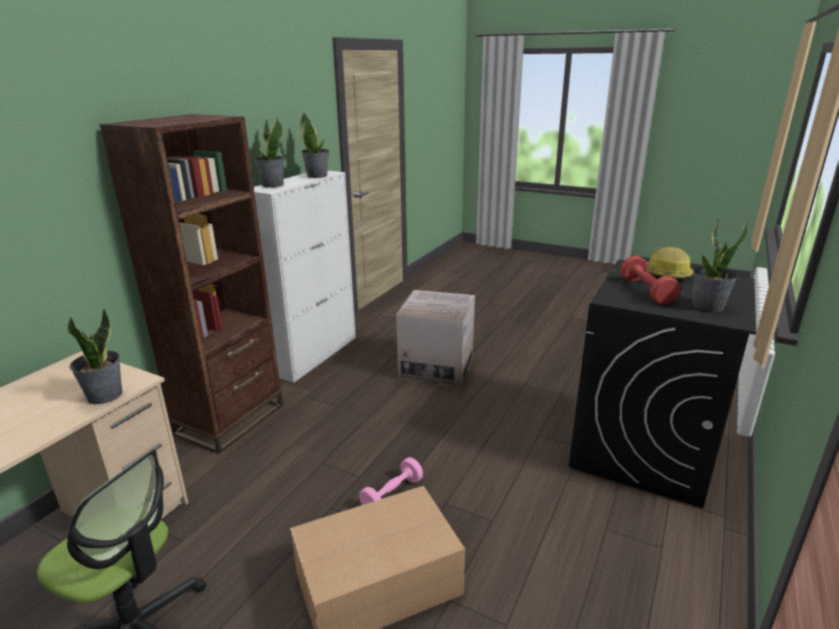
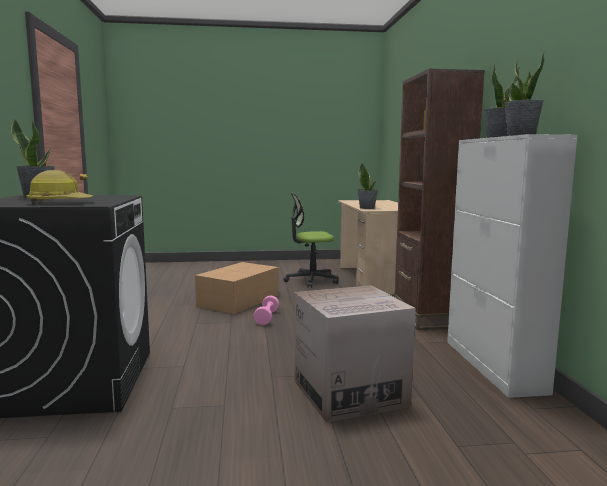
camera: 145 degrees right, 15 degrees down
red dumbbell [620,255,680,305] -> none

